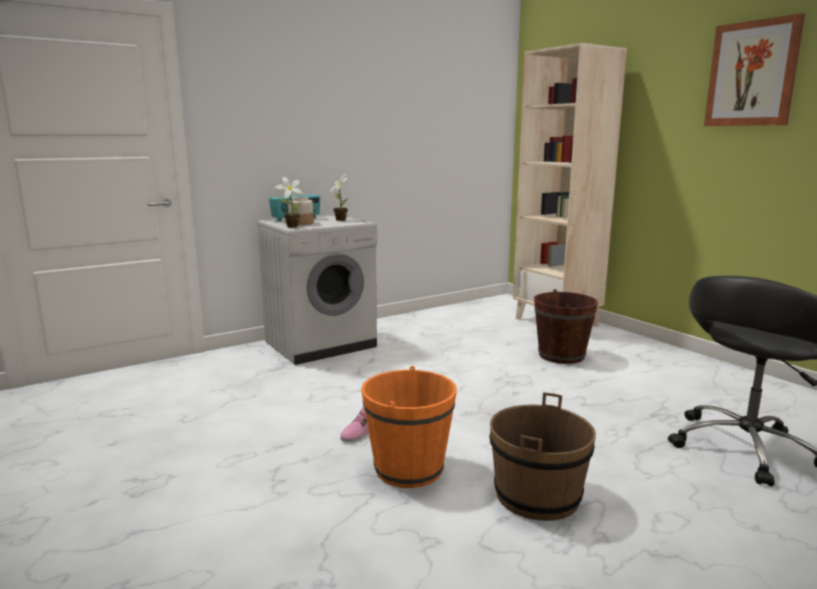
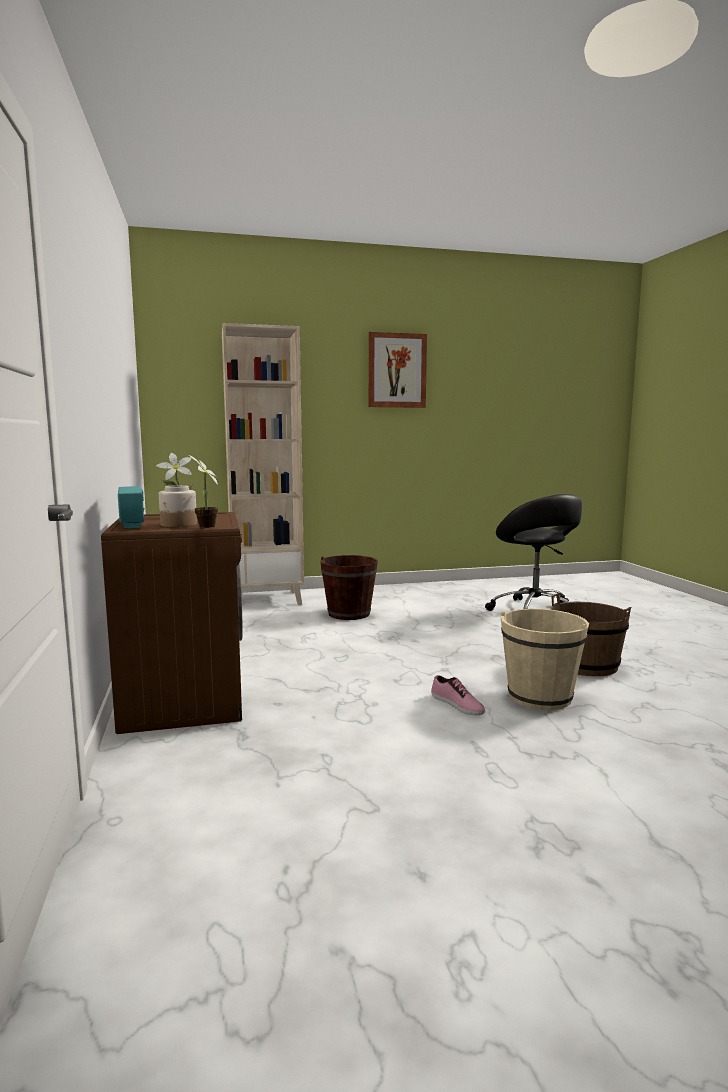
camera: 70 degrees left, 5 degrees down
white washing machine [257,215,377,365] -> brown washing machine [101,512,243,734]
orange bucket [361,366,457,488] -> beige bucket [501,609,589,710]

